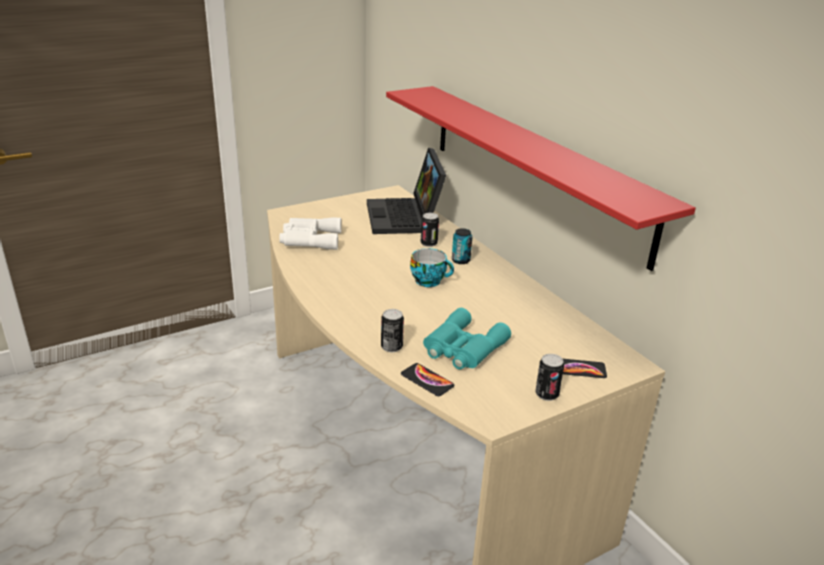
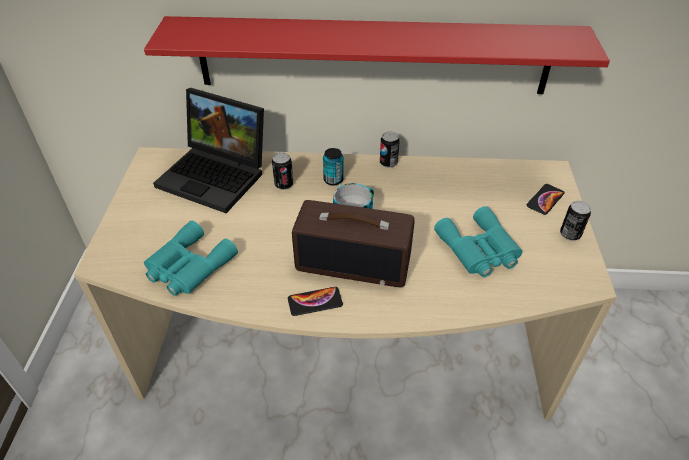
camera: 55 degrees left, 15 degrees up
white binoculars [279,217,342,250] -> turquoise binoculars [144,221,238,296]
can [381,309,404,353] -> can moved to [380,131,400,168]
phone [401,363,454,396] -> phone moved to [288,287,343,316]
none -> radio [292,200,415,287]

